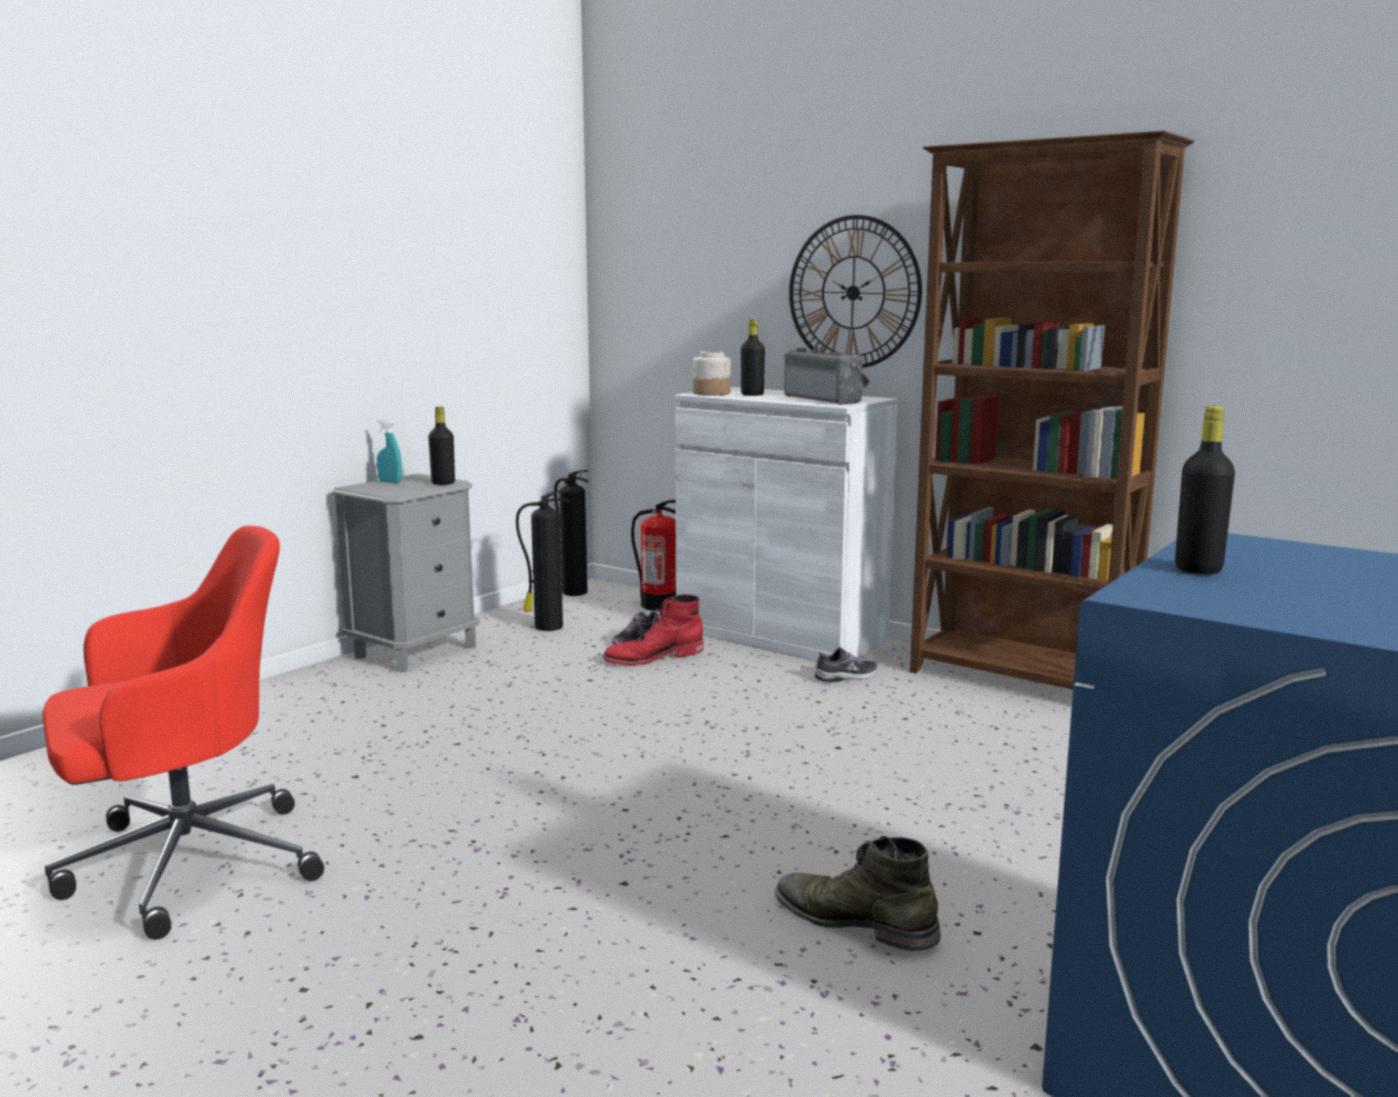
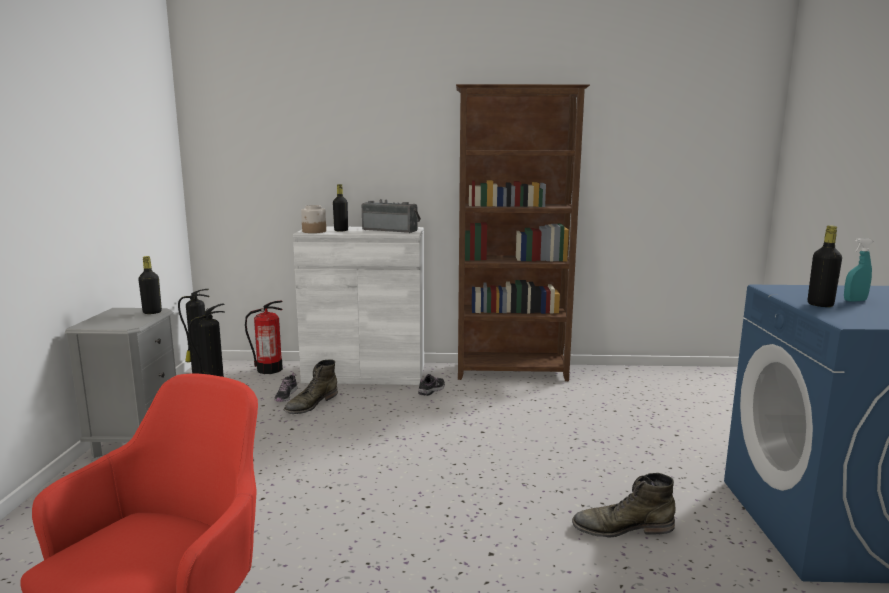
camera: 35 degrees left, 0 degrees up
turquoise spray bottle [377,419,402,483] -> turquoise spray bottle moved to [844,238,873,302]
red boot [602,594,704,666] -> green boot [284,360,338,414]
wall clock [789,215,922,368] -> none

